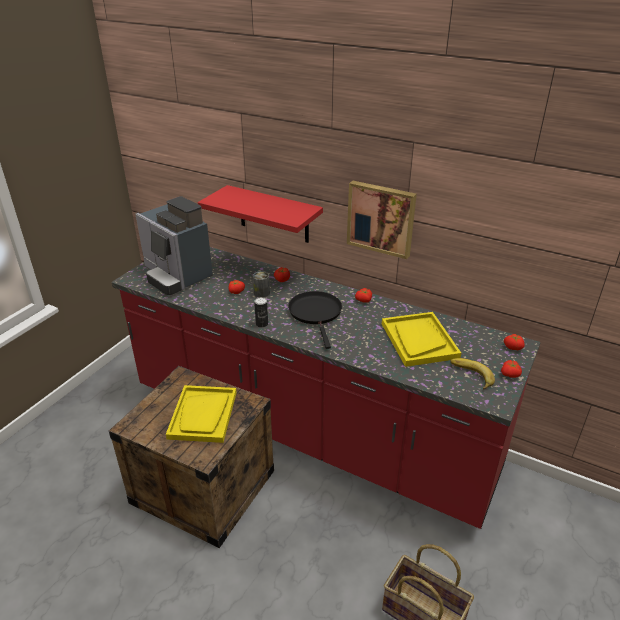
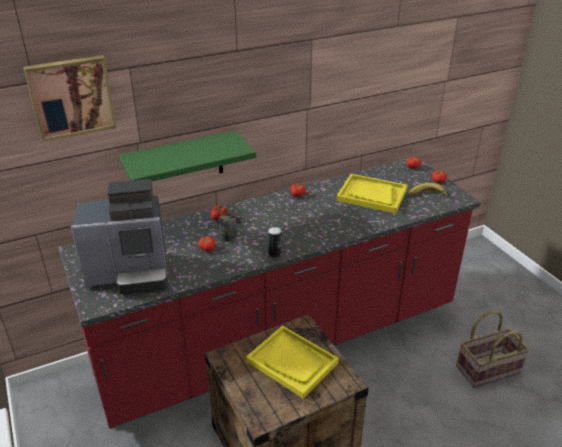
camera: 55 degrees left, 0 degrees up
red shelf [198,185,323,243] -> green shelf [119,131,256,181]
black frying pan [288,291,342,349] -> none
picture [347,181,417,259] -> picture moved to [23,55,117,142]

